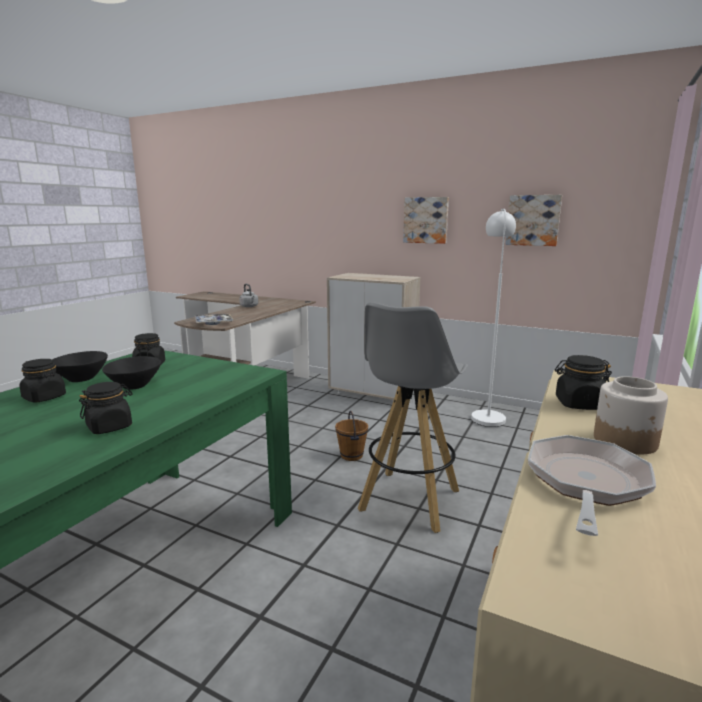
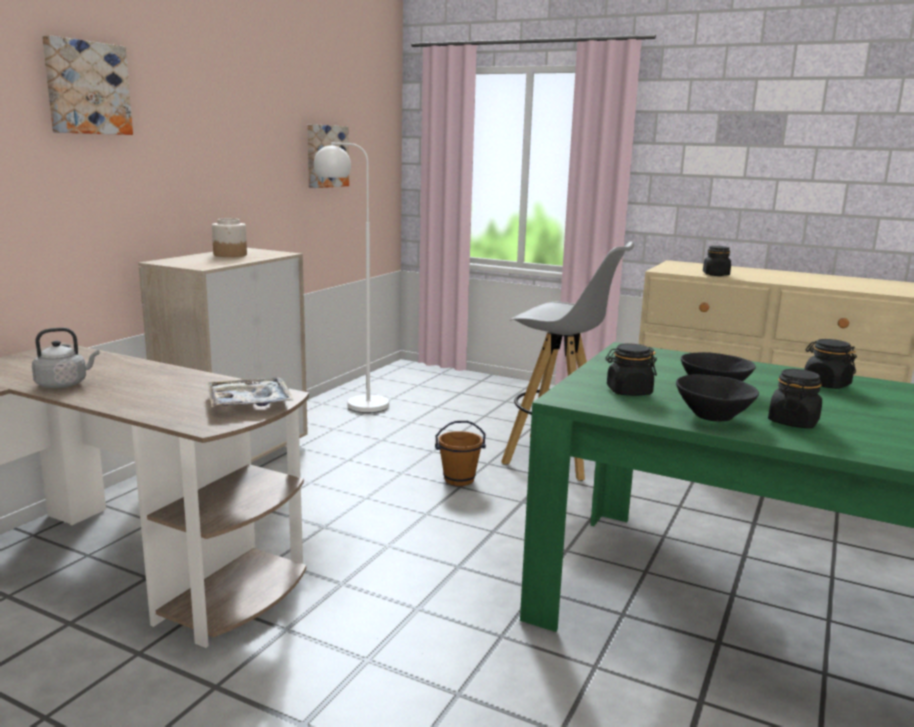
camera: 90 degrees left, 0 degrees up
picture [403,197,449,244] -> picture moved to [42,35,133,135]
frying pan [528,435,656,536] -> none
jar [594,376,668,454] -> jar moved to [212,218,247,257]

